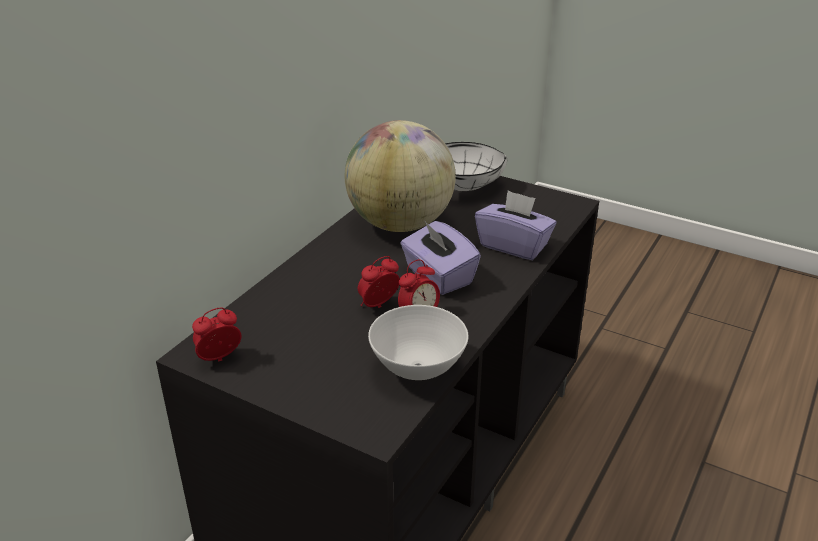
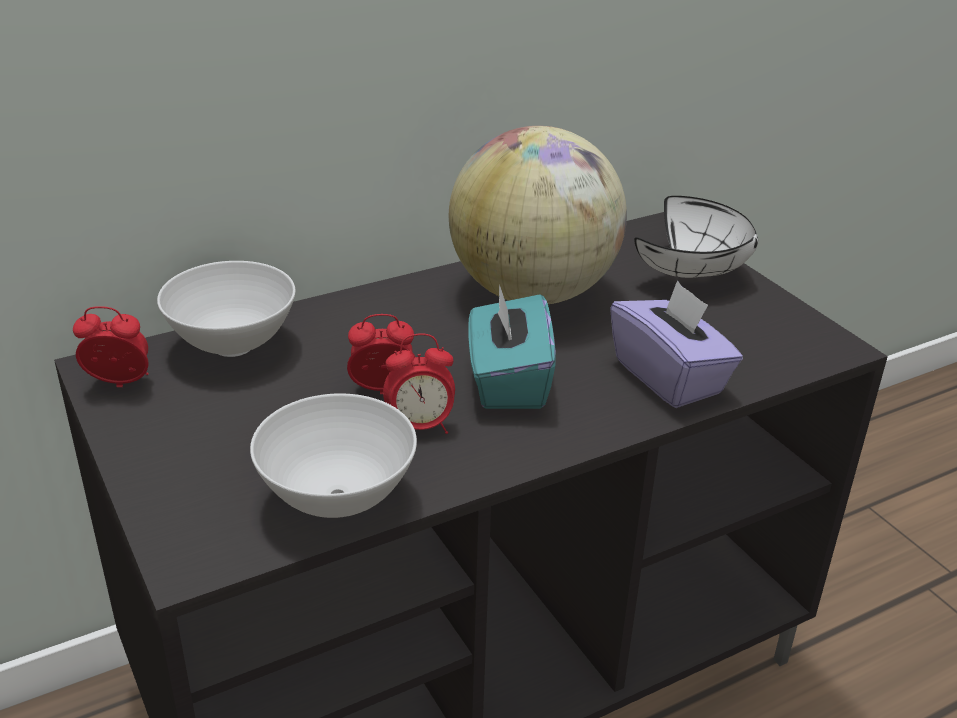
camera: 30 degrees right, 0 degrees up
purple tissue box [400,221,481,295] -> turquoise tissue box [468,285,556,409]
none -> white bowl [157,261,296,357]

